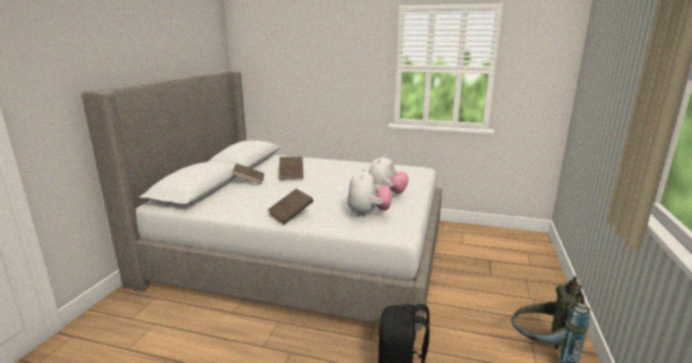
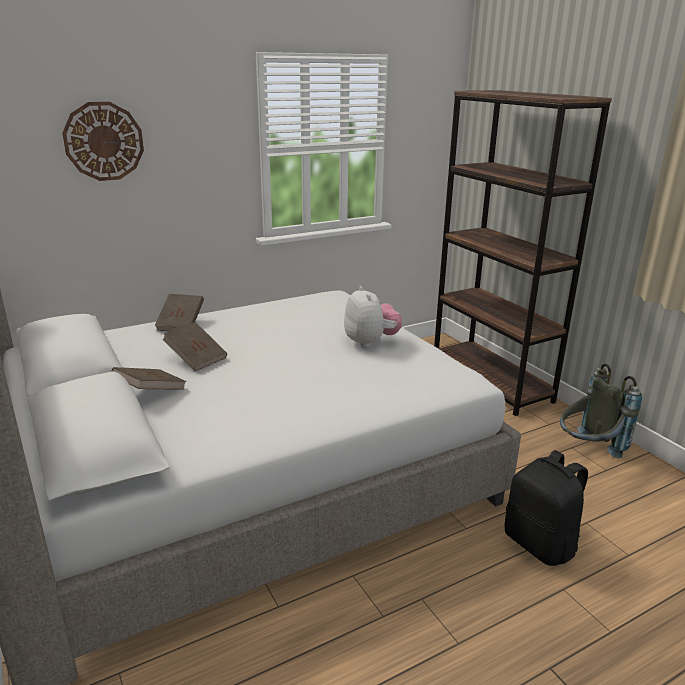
camera: 45 degrees left, 5 degrees up
brown book [268,189,314,224] -> brown book moved to [155,294,204,331]
plush toy [347,168,392,217] -> none
none -> wall clock [62,102,144,181]
none -> brown bookcase [434,90,612,416]

